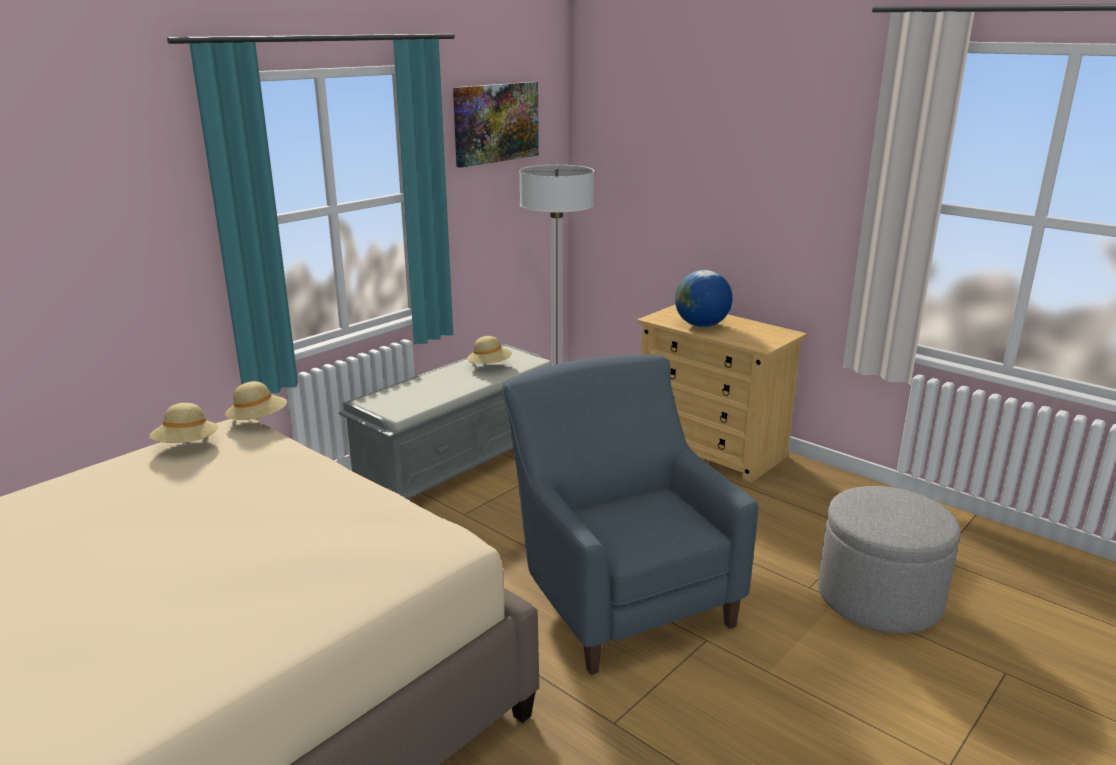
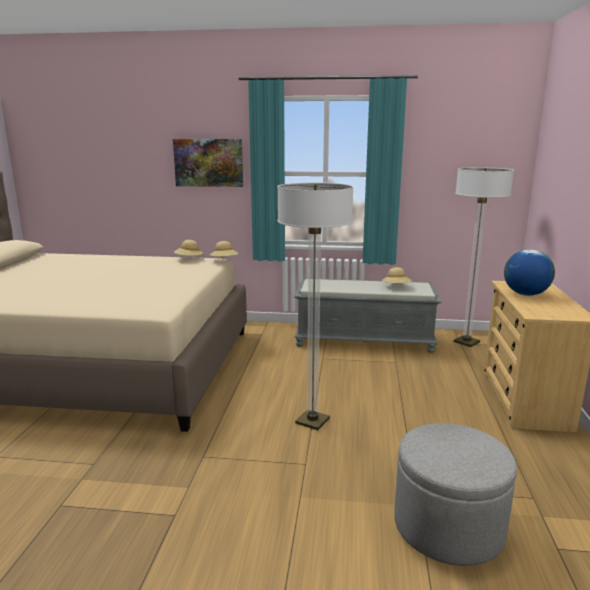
camera: 55 degrees right, 5 degrees down
picture [453,82,539,168] -> picture moved to [173,139,243,187]
blue armchair [502,354,758,675] -> floor lamp [277,182,354,430]

